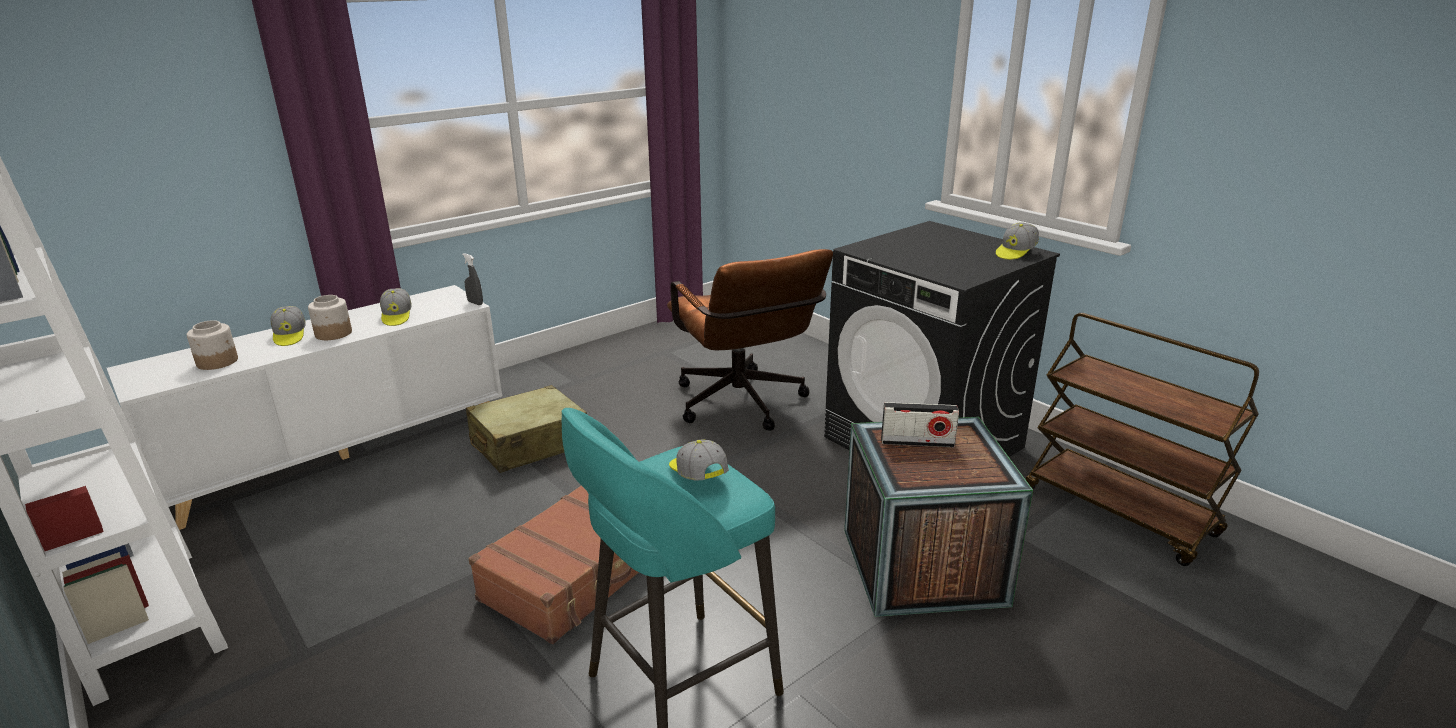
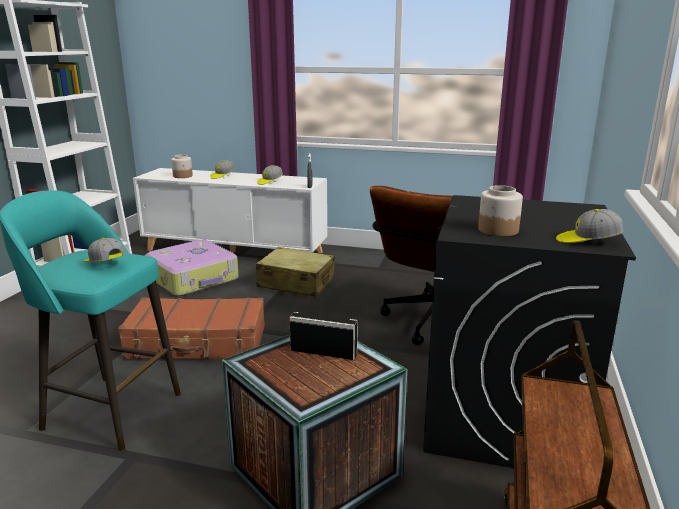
camera: 55 degrees right, 5 degrees down
jar [308,295,352,340] -> jar moved to [478,185,523,237]
cap [669,439,729,481] -> cap turned 75 degrees counterclockwise [84,237,126,262]
radio [881,402,959,447] -> radio turned 135 degrees clockwise [289,312,358,360]
none -> suitcase [145,239,239,296]

